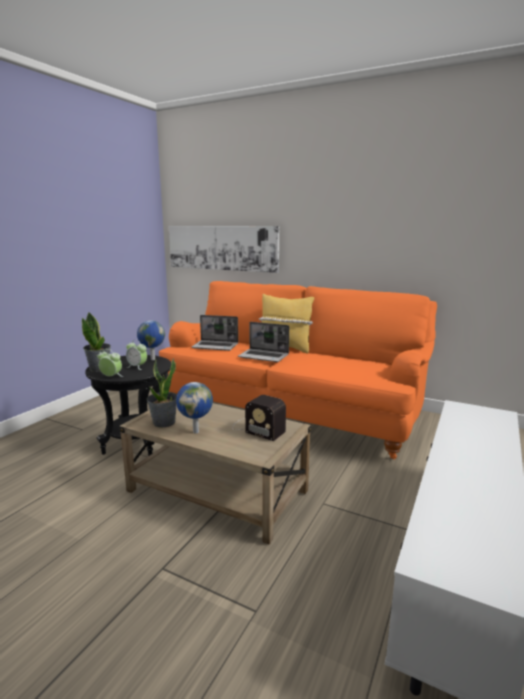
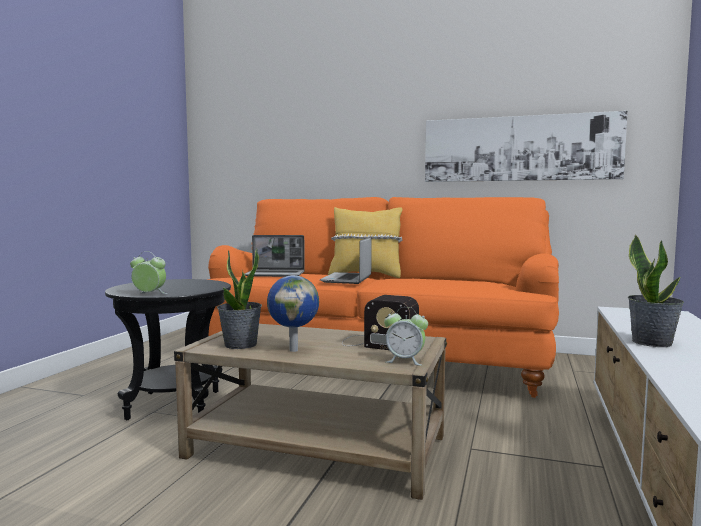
camera: 10 degrees left, 10 degrees down
potted plant [82,312,111,372] -> potted plant moved to [628,234,684,347]
alarm clock [126,340,147,370] -> alarm clock moved to [384,307,428,366]
globe [137,320,165,360] -> none
picture [169,226,279,273] -> picture moved to [425,111,628,182]
laptop [238,322,289,362] -> laptop turned 90 degrees clockwise [320,237,371,284]

